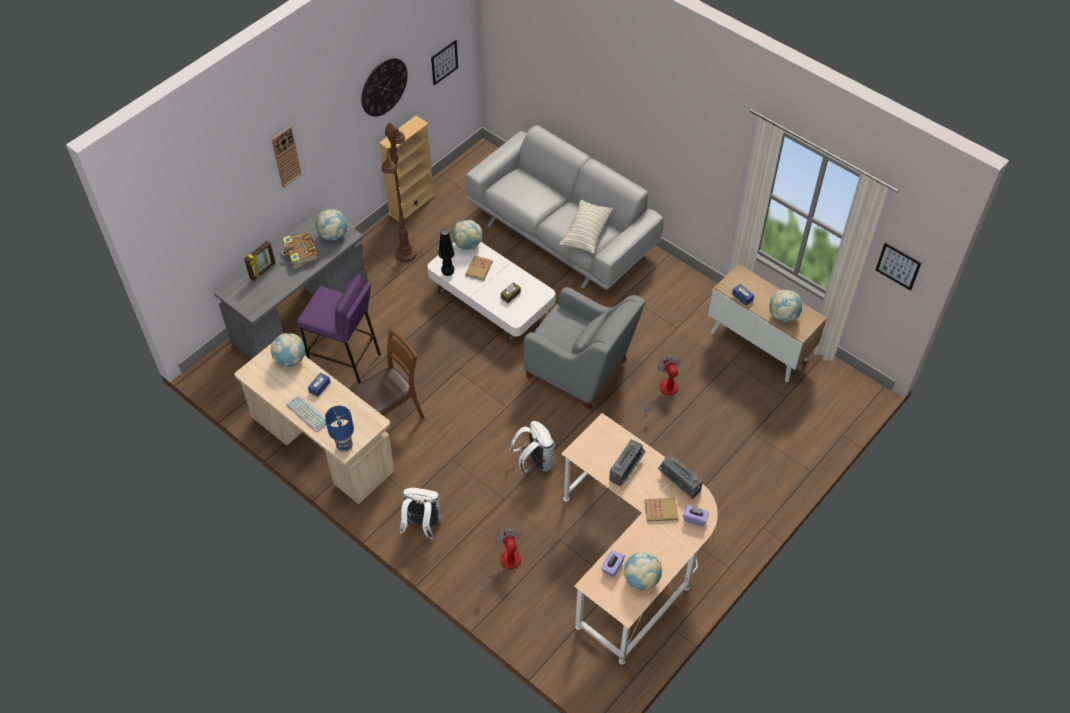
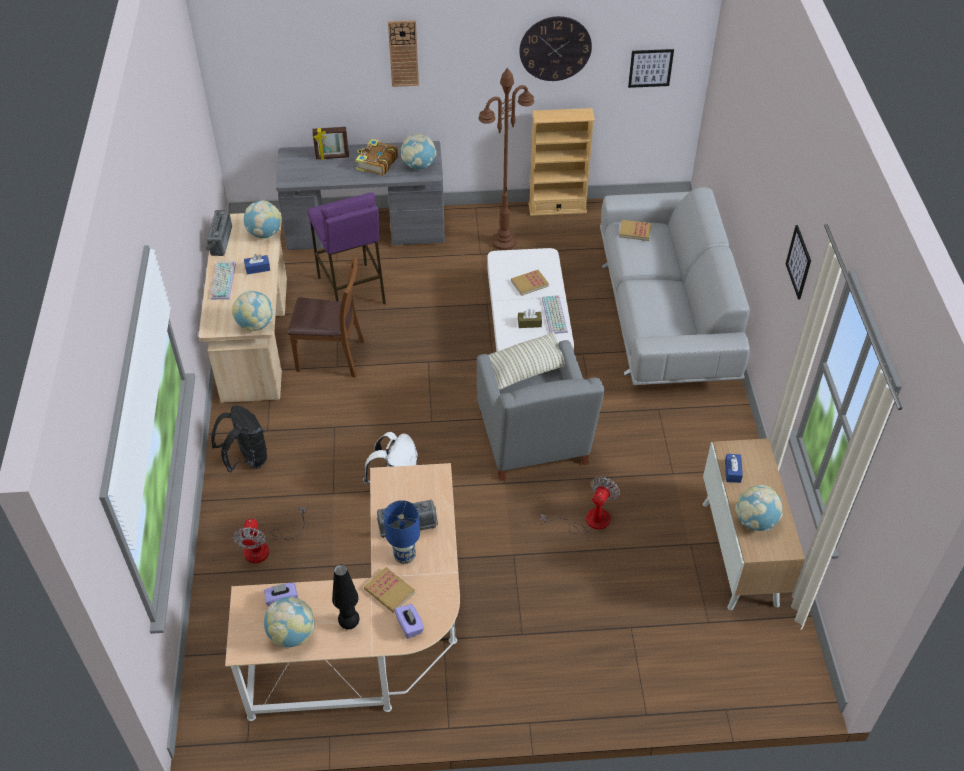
camera: 45 degrees right, 5 degrees down
blue table lamp [325,406,354,452] -> blue table lamp moved to [384,500,420,564]
white backpack [400,488,441,540] -> black backpack [211,405,267,472]
black table lamp [438,229,455,276] -> black table lamp moved to [332,564,359,630]
globe [452,220,482,250] -> globe moved to [232,290,274,332]
fan [479,528,521,591] -> fan turned 150 degrees clockwise [233,507,307,563]
pillow [559,200,613,254] -> pillow moved to [489,332,565,390]
radio [658,454,703,499] -> radio moved to [205,210,232,256]
picture [876,243,921,291] -> picture moved to [786,225,811,300]
none -> keyboard [542,295,568,334]
none -> book [619,220,651,241]

